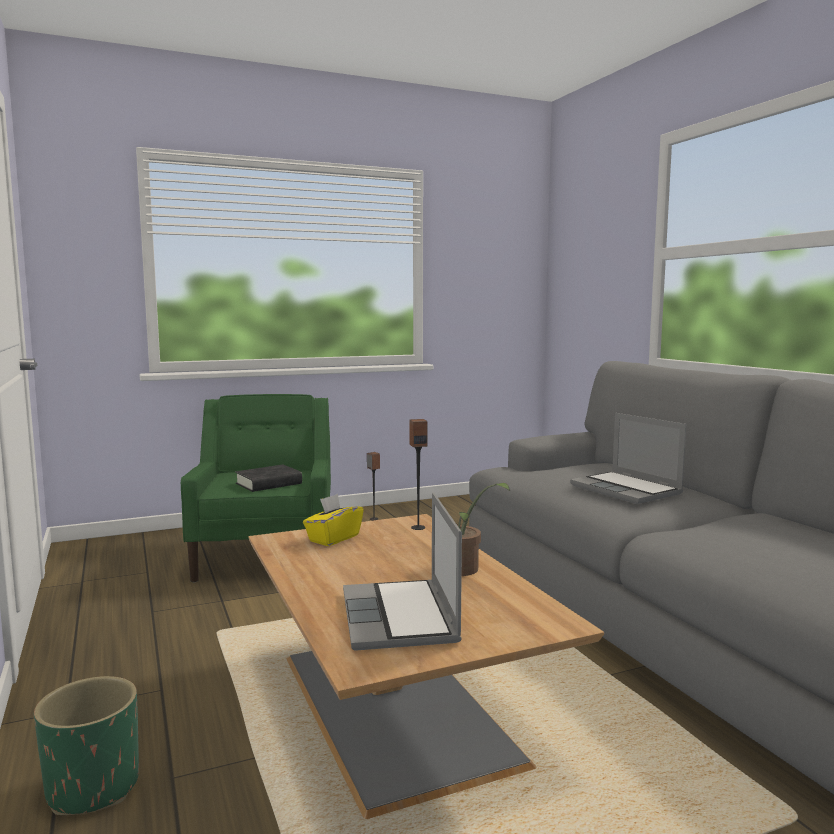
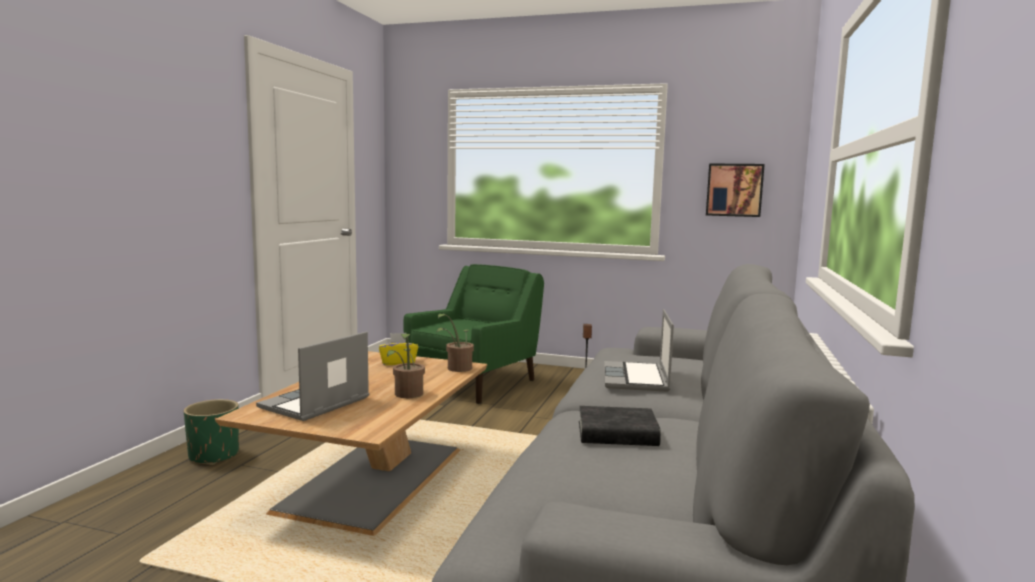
camera: 40 degrees right, 0 degrees up
black book [235,465,302,492] -> black book moved to [579,406,661,446]
speaker [409,419,427,530] -> potted plant [436,314,474,372]
none -> picture [706,164,765,217]

